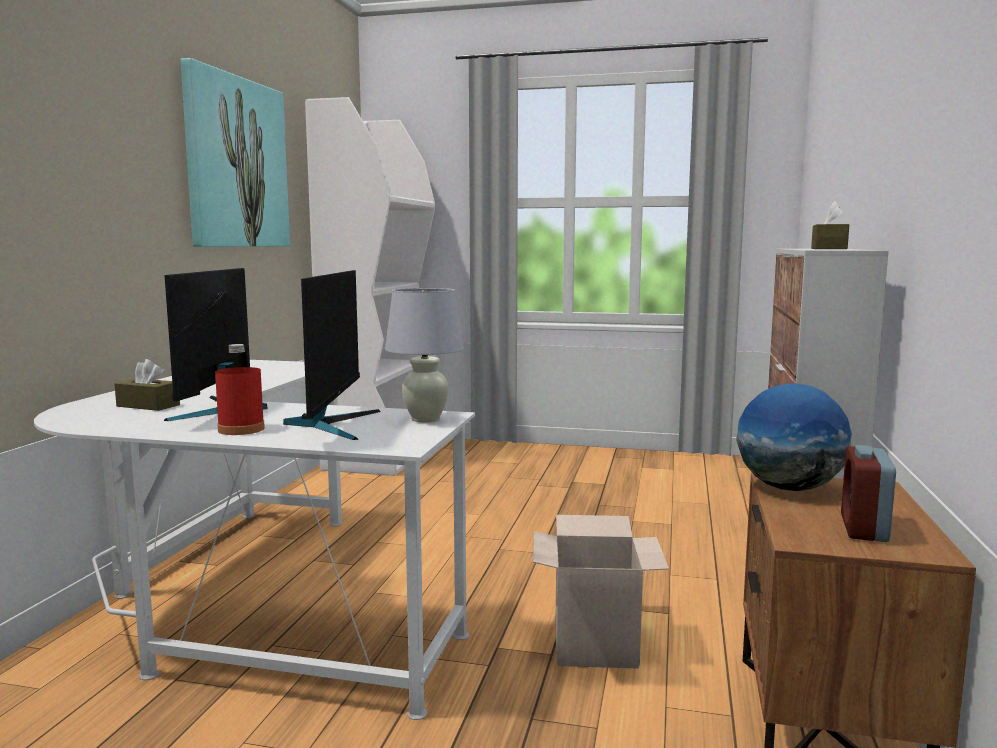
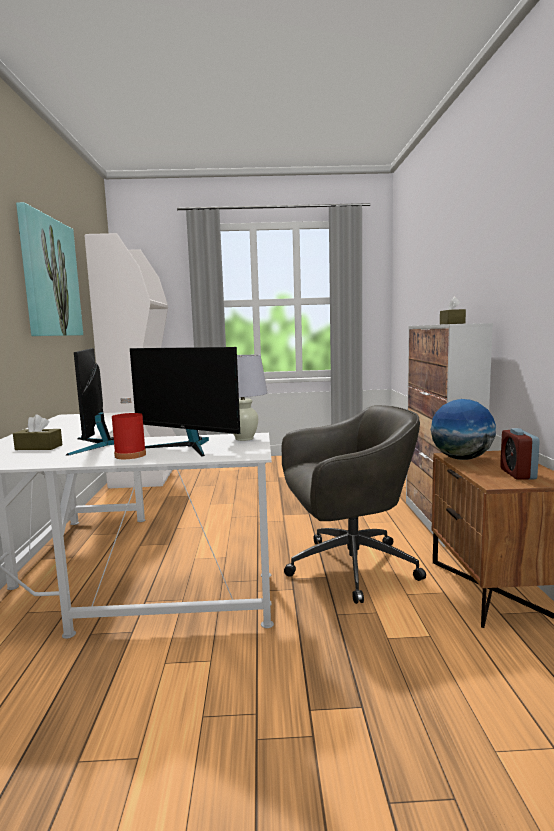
camera: 15 degrees left, 0 degrees up
monitor [283,270,381,440] -> monitor turned 135 degrees clockwise [130,347,240,457]
cardboard box [533,515,669,669] -> grey office chair [282,405,426,604]

